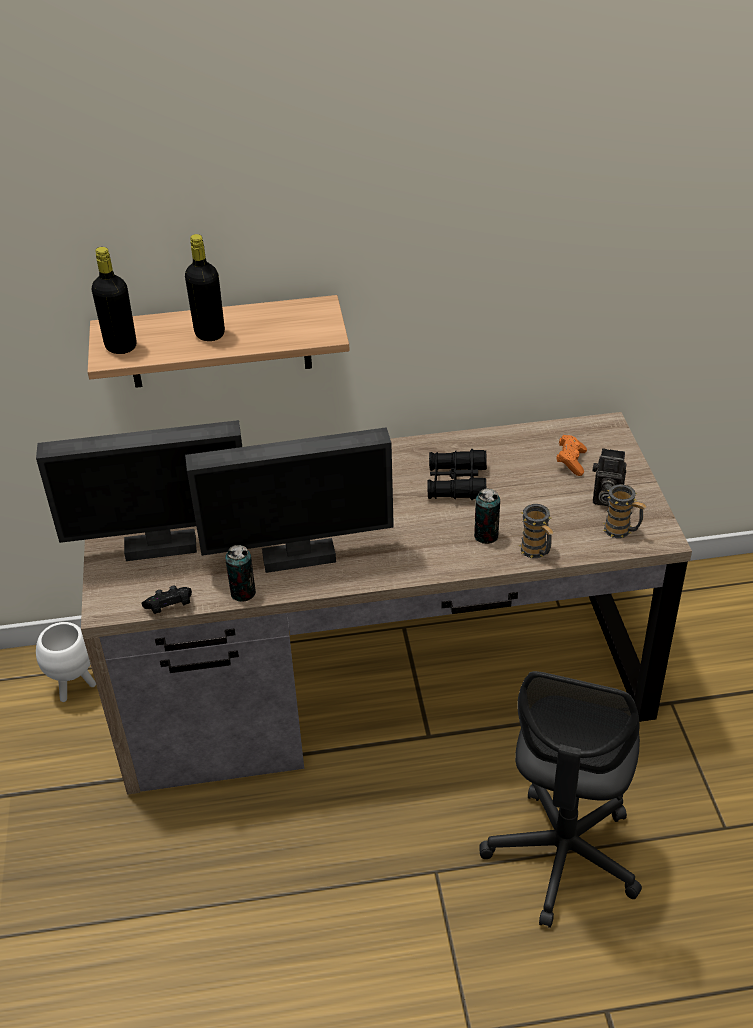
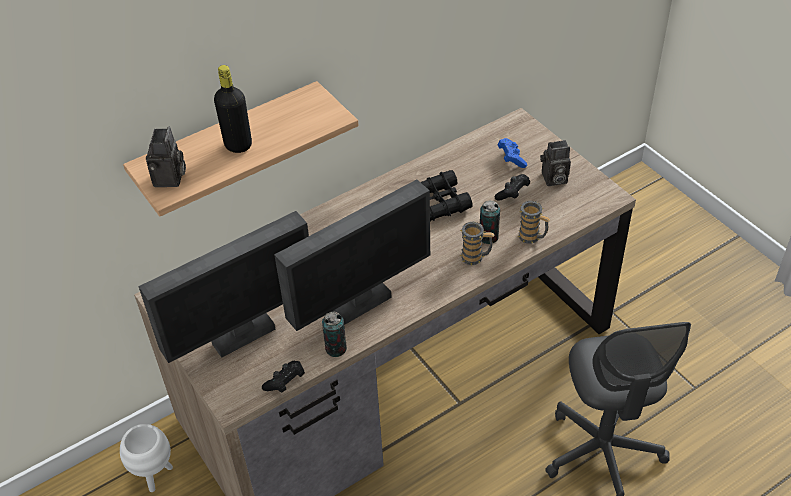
camera: 25 degrees left, 5 degrees up
black bottle [92,247,137,354] -> camera [146,127,186,187]
orange game controller [556,435,587,476] -> blue game controller [498,138,527,168]
mug [603,484,647,538] -> mug moved to [459,222,495,265]
none -> black game controller [494,174,530,201]

